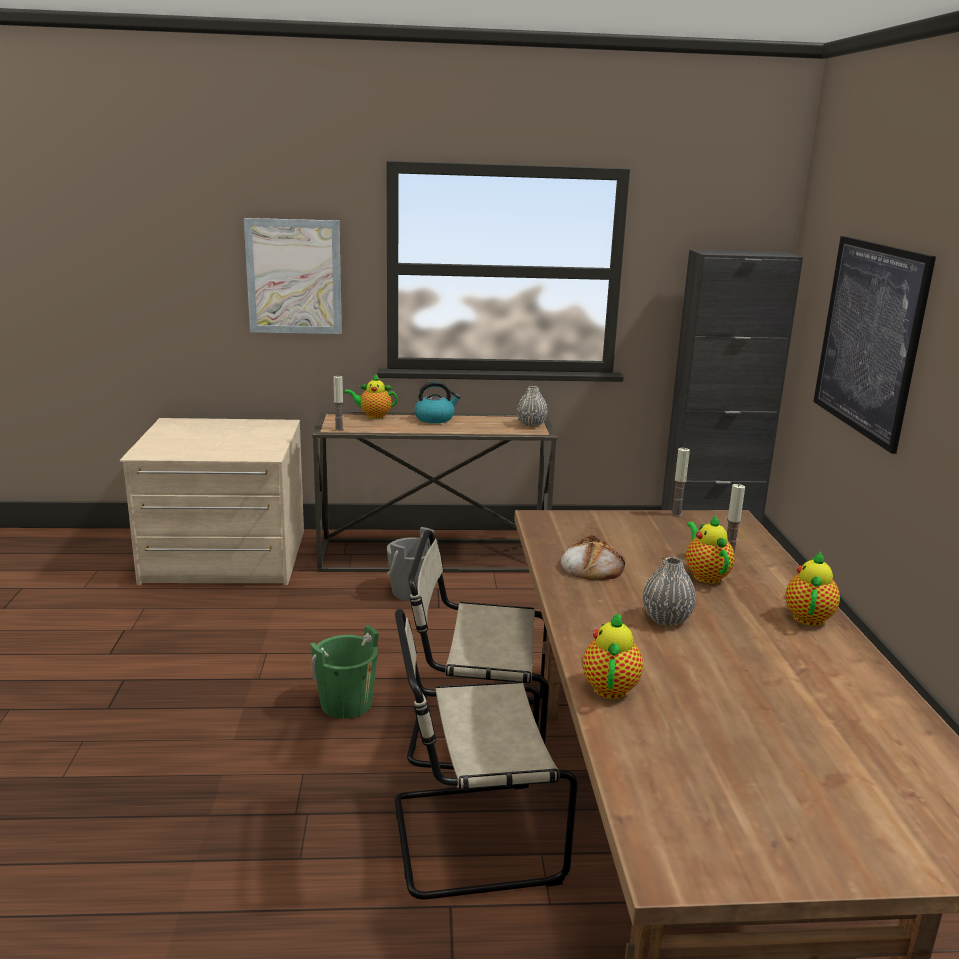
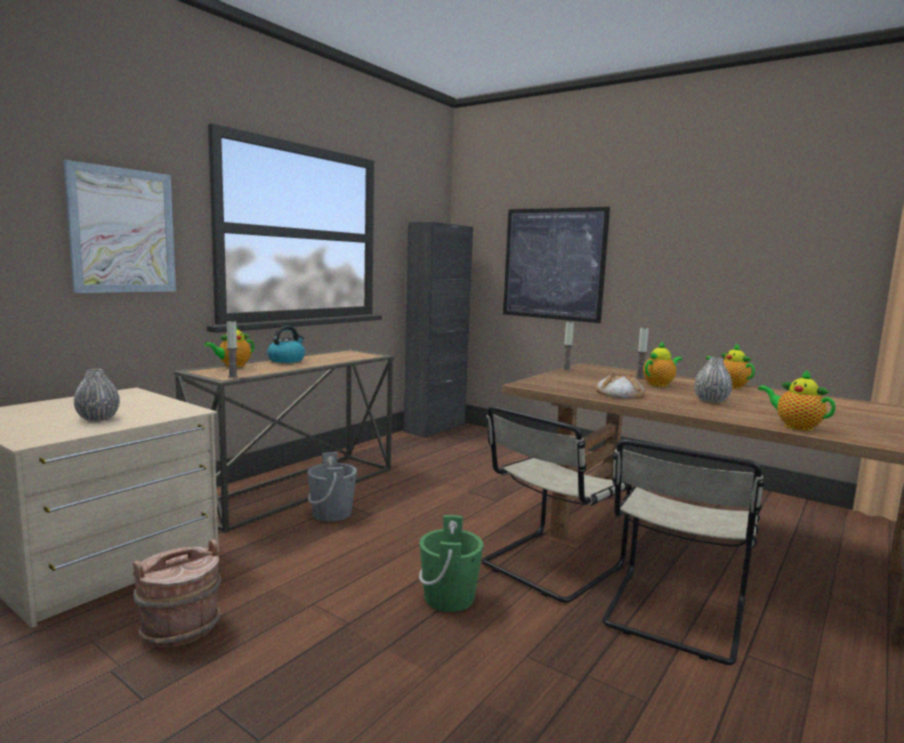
camera: 50 degrees left, 10 degrees down
grey vase [517,386,548,427] -> grey vase moved to [74,369,120,421]
teapot [686,515,735,584] -> teapot turned 120 degrees clockwise [643,342,682,387]
none -> brown bucket [133,539,221,647]

